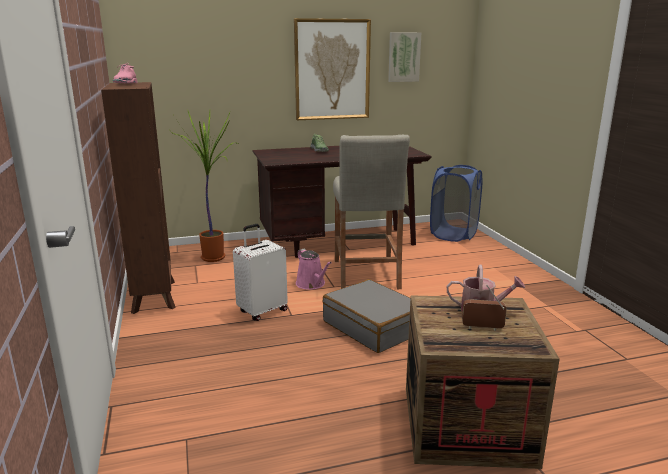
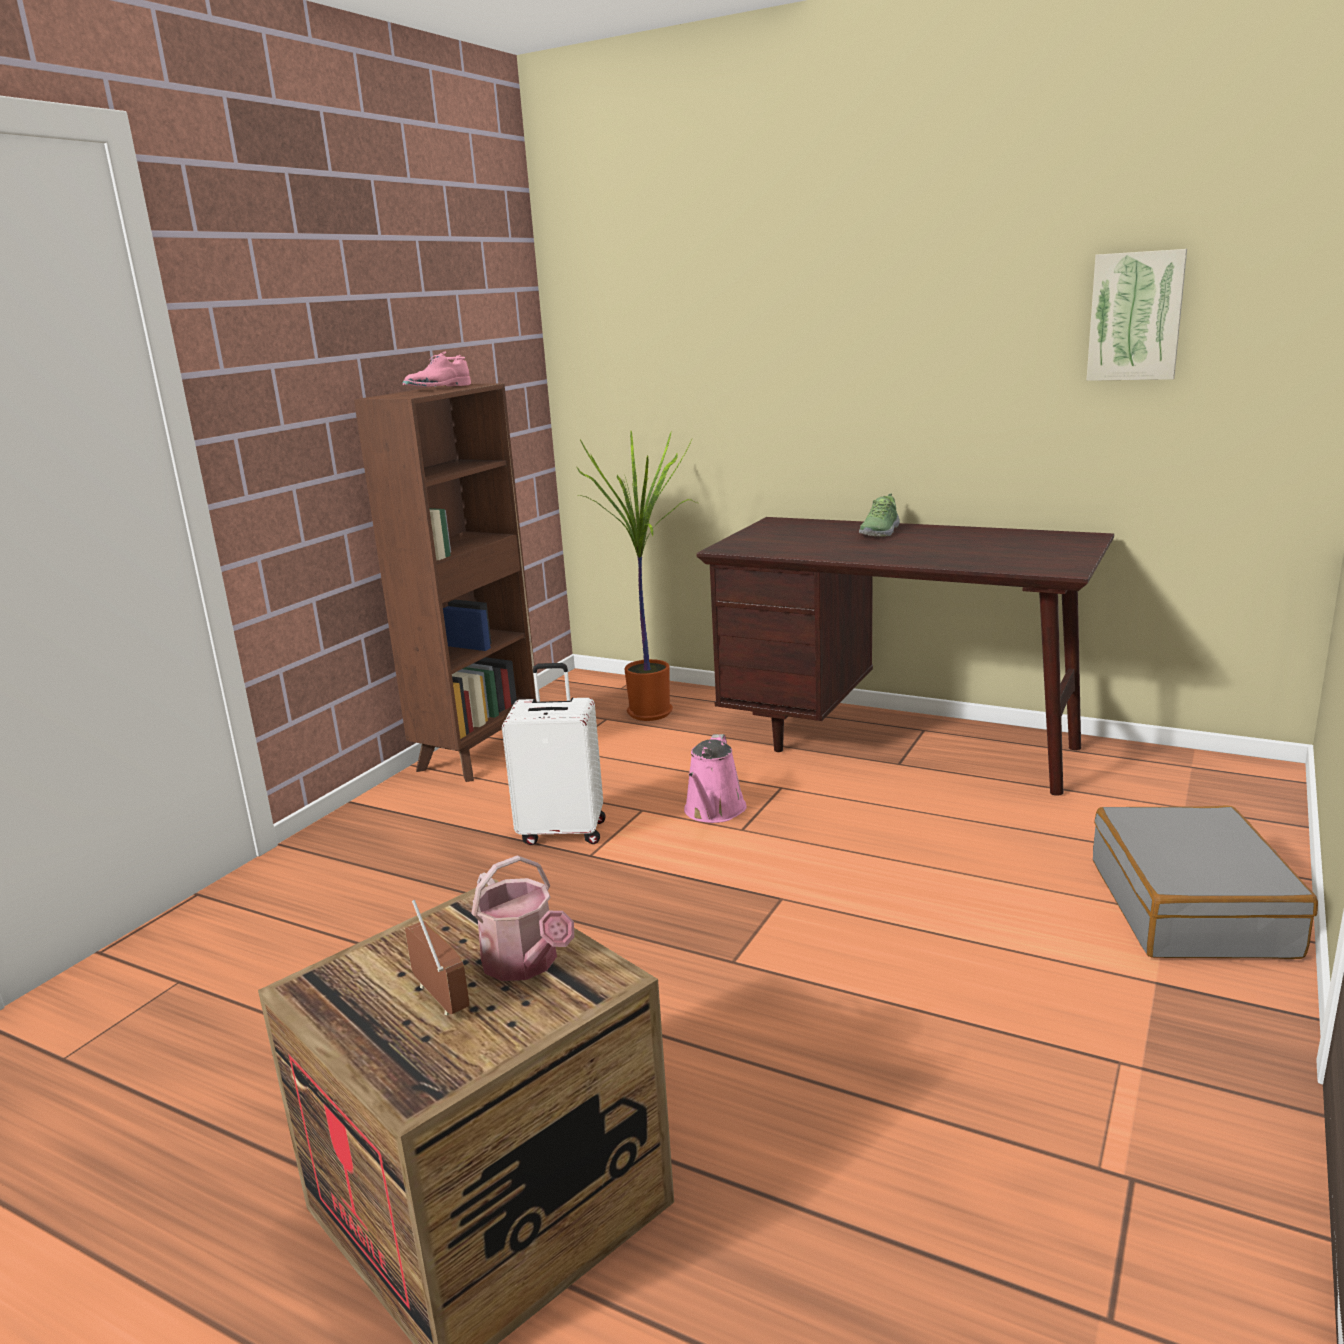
camera: 45 degrees right, 0 degrees up
picture [294,18,371,120] -> none
grey suitcase [322,279,410,353] -> grey suitcase moved to [1093,805,1318,959]
beige stool [333,135,410,289] -> none
blue laundry basket [430,165,482,242] -> none

